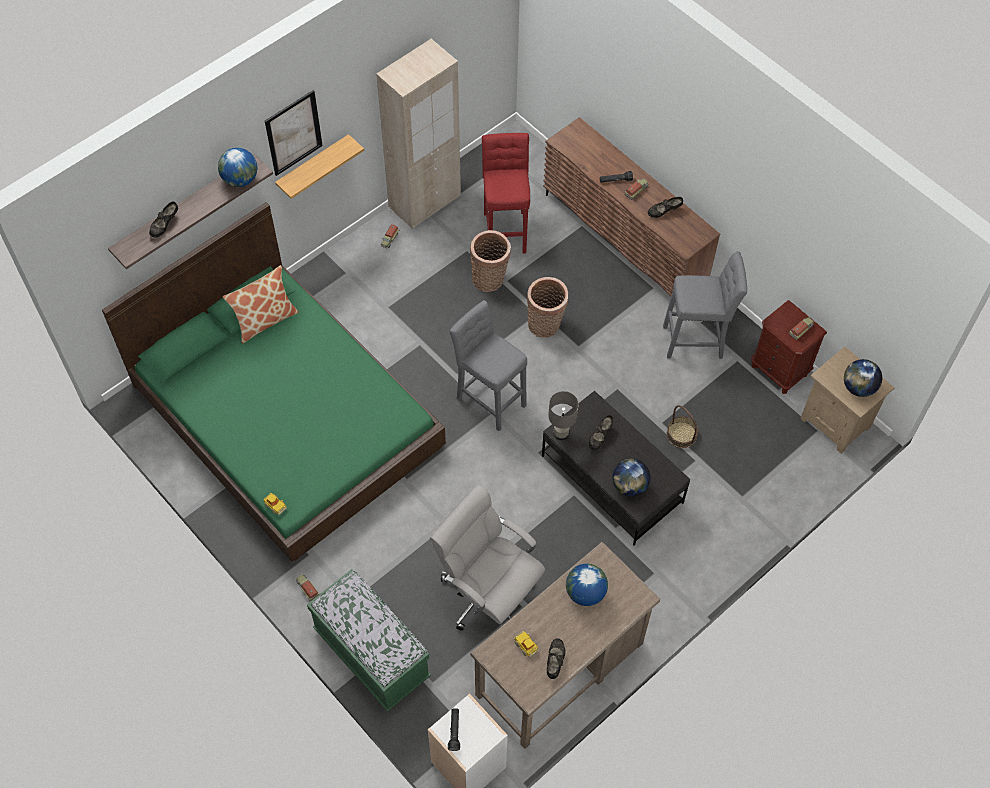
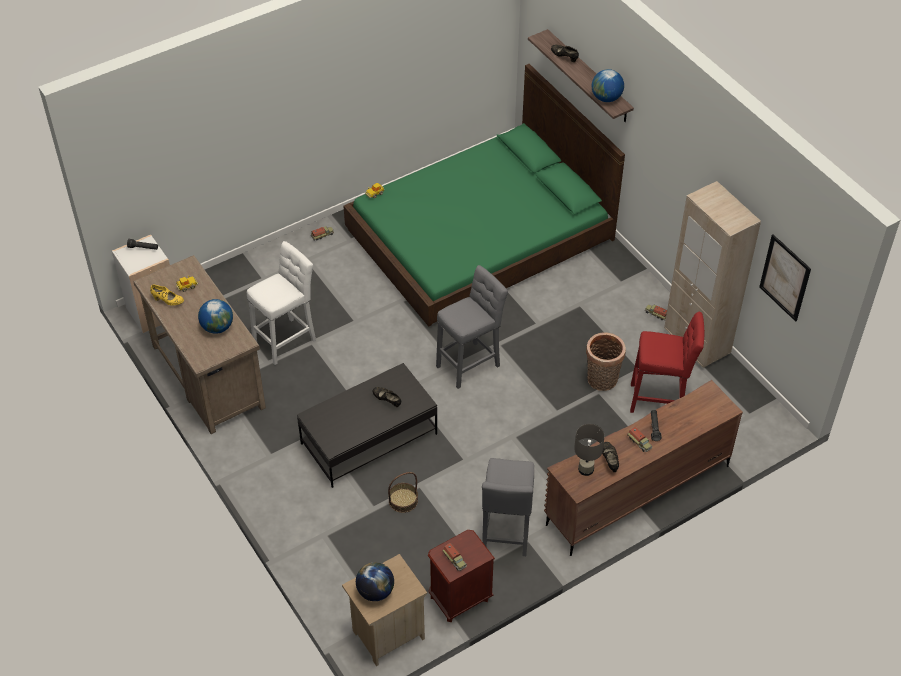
camera: 100 degrees right, 10 degrees down
pillow [223,265,299,344] -> none
picture [265,90,323,176] -> picture moved to [759,235,811,322]
shelf [275,134,364,199] -> none
green bench [307,569,431,712] -> none
grey office chair [430,485,545,630] -> white stool [247,241,316,365]
basket [527,277,568,338] -> none
black shoe [547,638,565,679] -> yellow shoe [150,284,184,306]
grey table lamp [549,391,579,440] -> grey table lamp moved to [574,424,605,476]
globe [612,458,651,497] -> none

